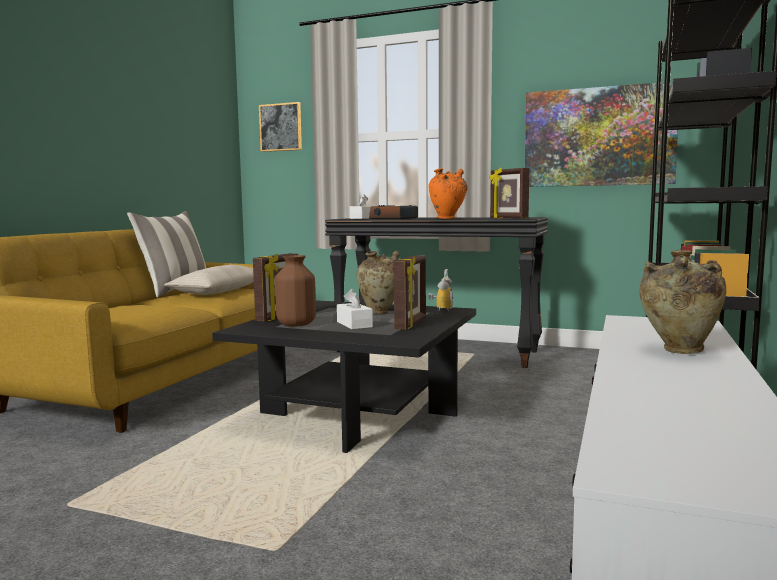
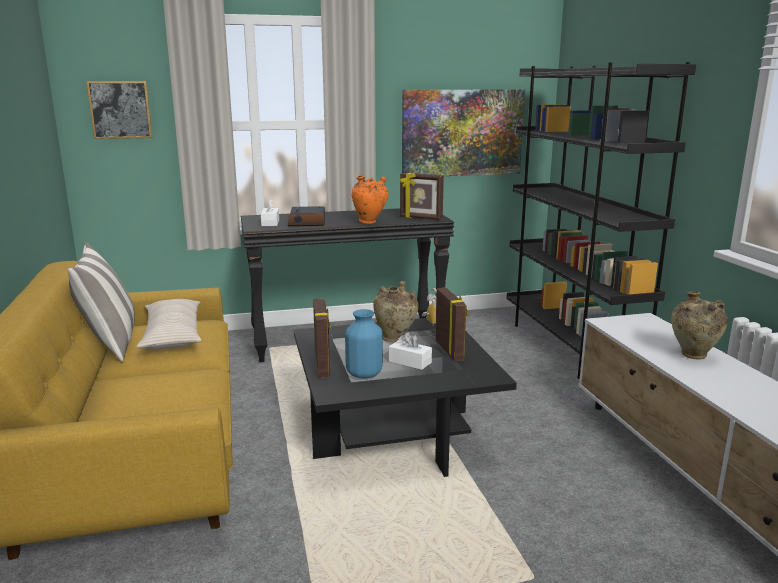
camera: 35 degrees left, 10 degrees up
brown vase [275,255,316,326] -> blue vase [345,309,383,378]

